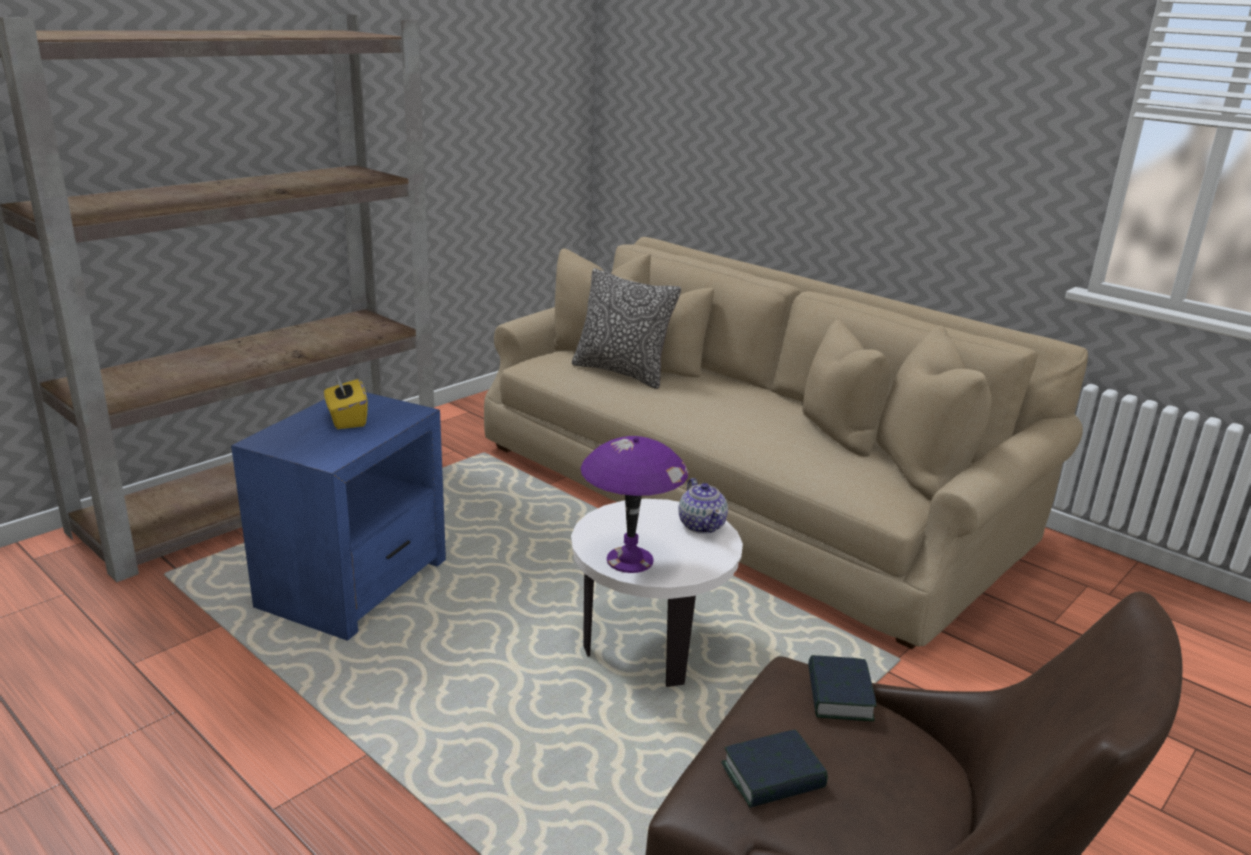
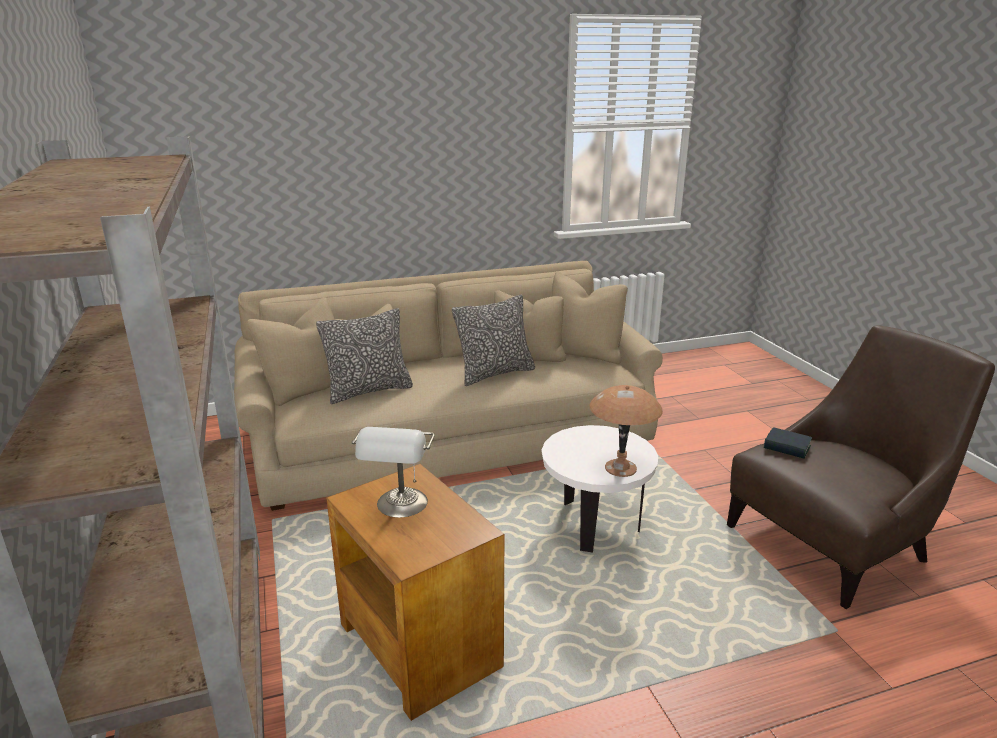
camera: 60 degrees left, 0 degrees up
blue side table [231,392,446,641] -> brown side table [326,464,504,721]
yellow tissue box [324,374,368,429] -> white table lamp [352,427,435,518]
purple table lamp [581,436,688,573] -> brown table lamp [590,385,663,477]
teapot [678,478,728,534] -> none
book [721,729,828,808] -> none
none -> pillow [452,295,535,386]

